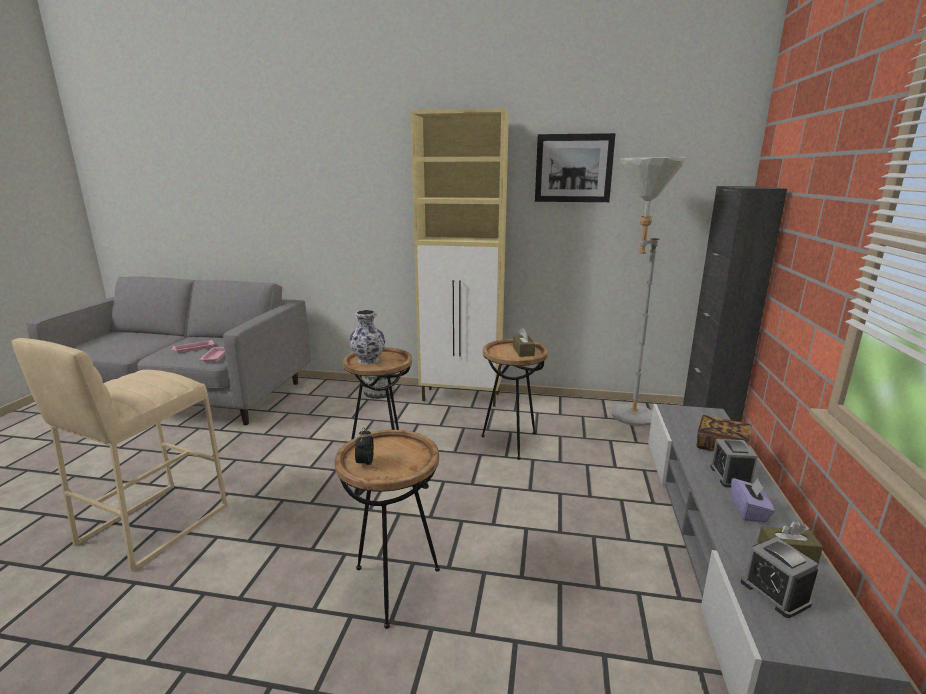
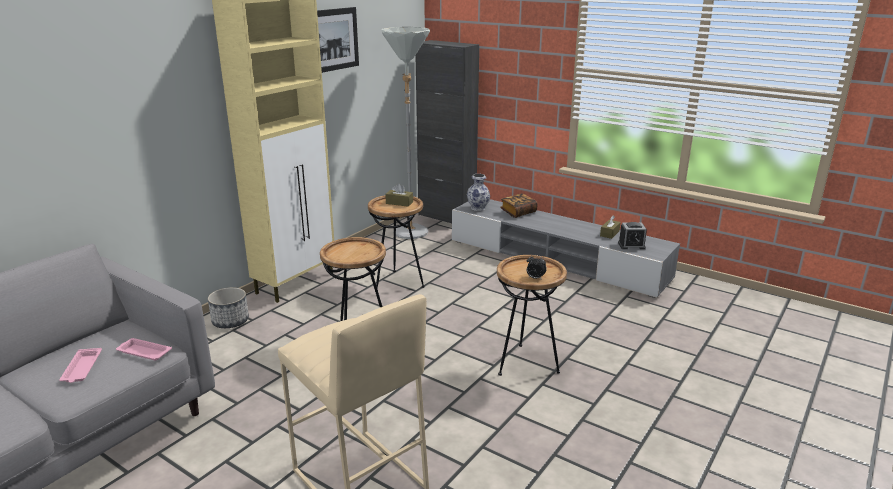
camera: 65 degrees left, 5 degrees up
vase [349,310,385,365] -> vase moved to [467,174,490,211]
alarm clock [710,439,758,488] -> none
purple tissue box [731,478,775,523] -> none

